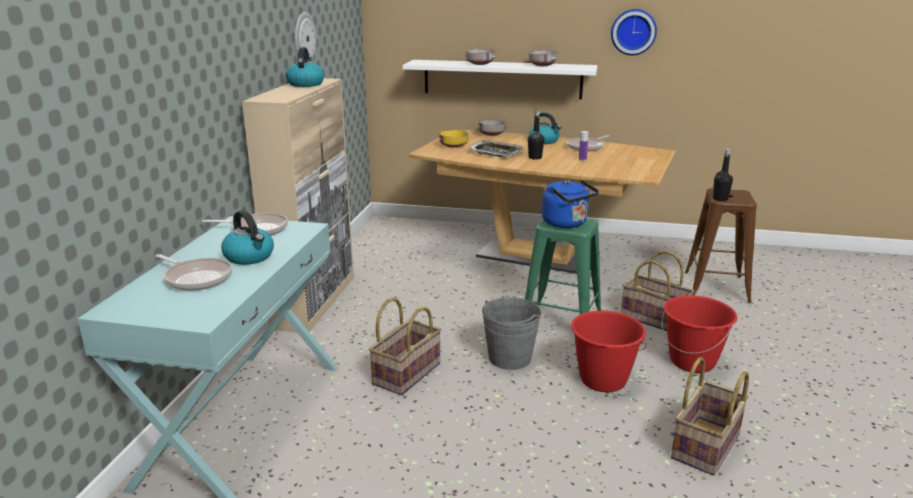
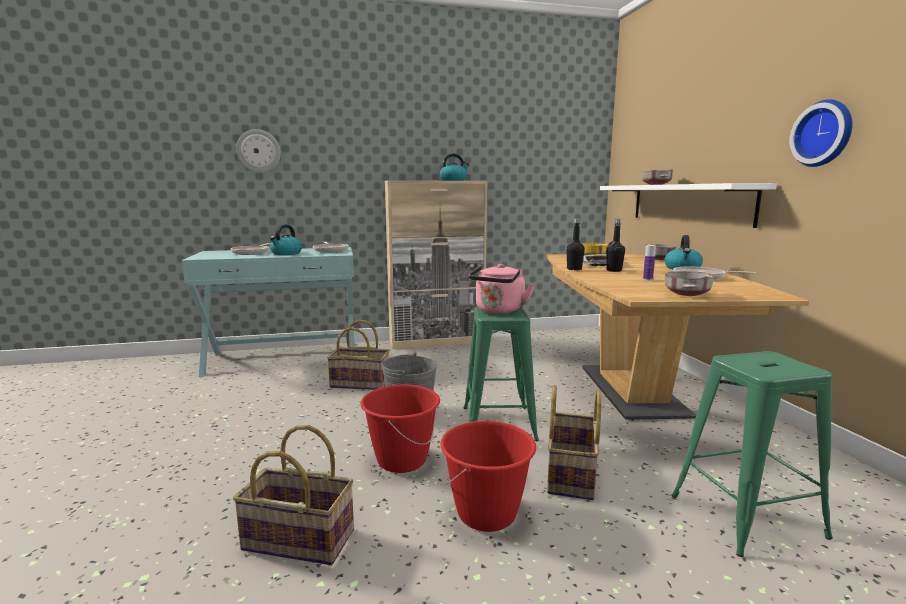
camera: 65 degrees right, 10 degrees down
wall clock [295,12,317,61] -> wall clock moved to [236,129,281,173]
grey bowl [528,50,557,66] -> grey bowl moved to [665,271,714,296]
blue kettle [542,180,599,228] -> pink kettle [469,264,534,314]
brown stool [685,188,757,303] -> green stool [672,351,833,557]
black bottle [713,149,733,201] -> black bottle moved to [566,218,585,270]

